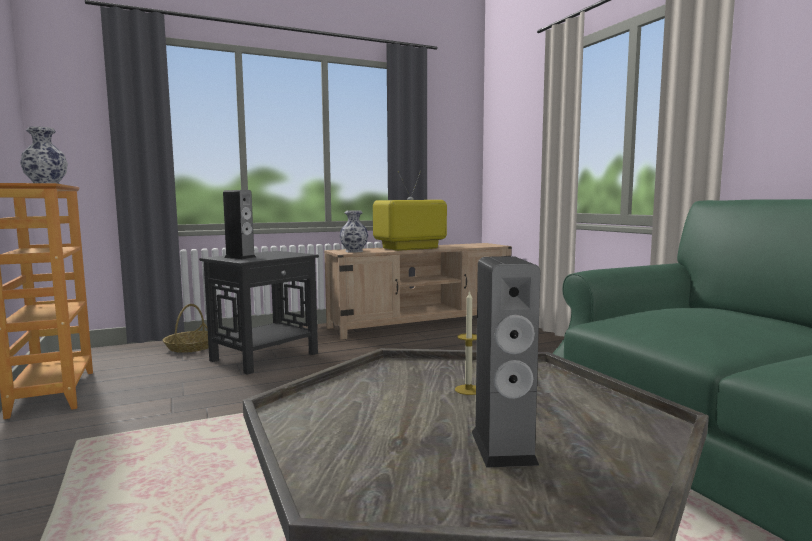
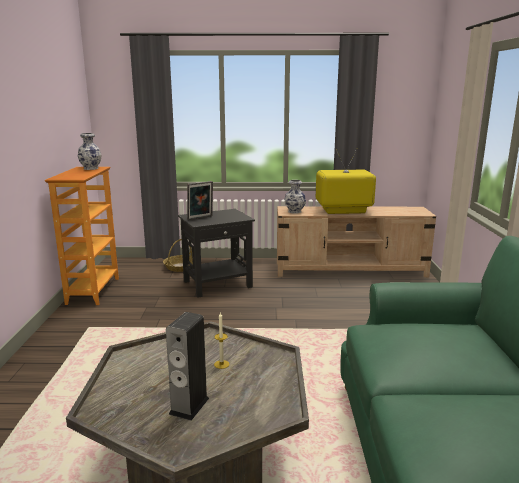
camera: 25 degrees right, 10 degrees up
speaker [223,190,256,259] -> picture frame [187,181,213,220]

